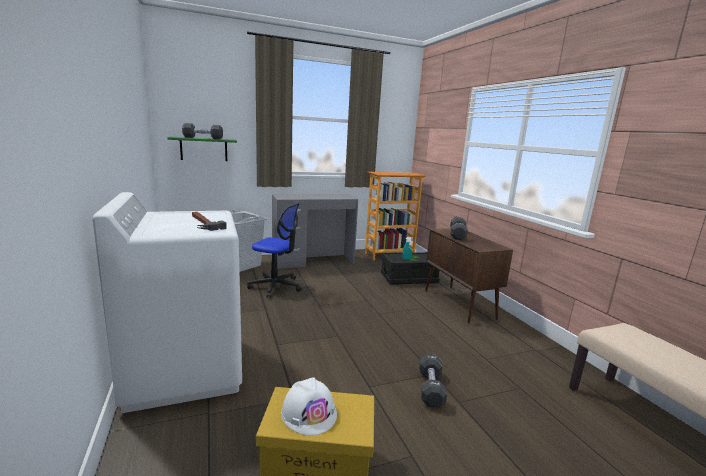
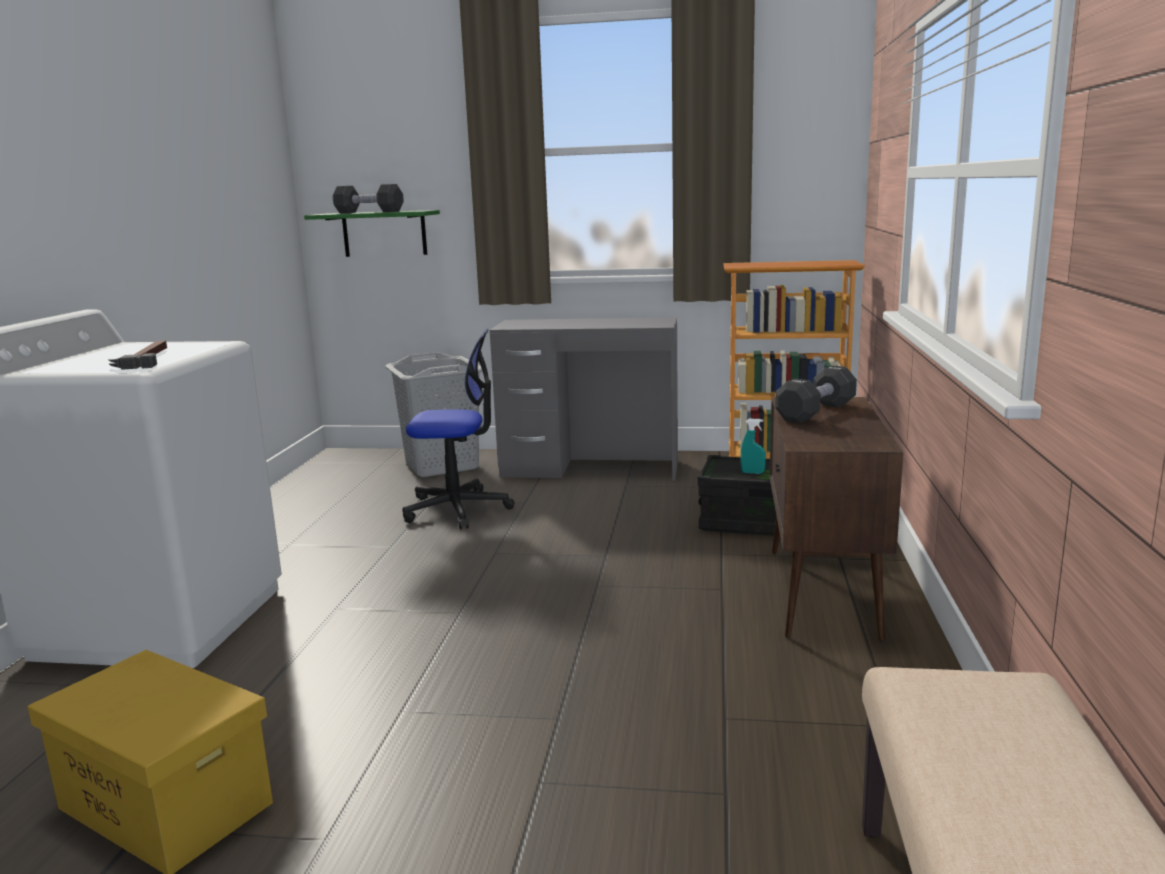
camera: 30 degrees right, 0 degrees up
office chair [247,203,302,298] -> office chair turned 45 degrees counterclockwise [402,329,515,530]
white hard hat [281,377,337,435] -> none
black dumbbell [419,354,447,408] -> none

